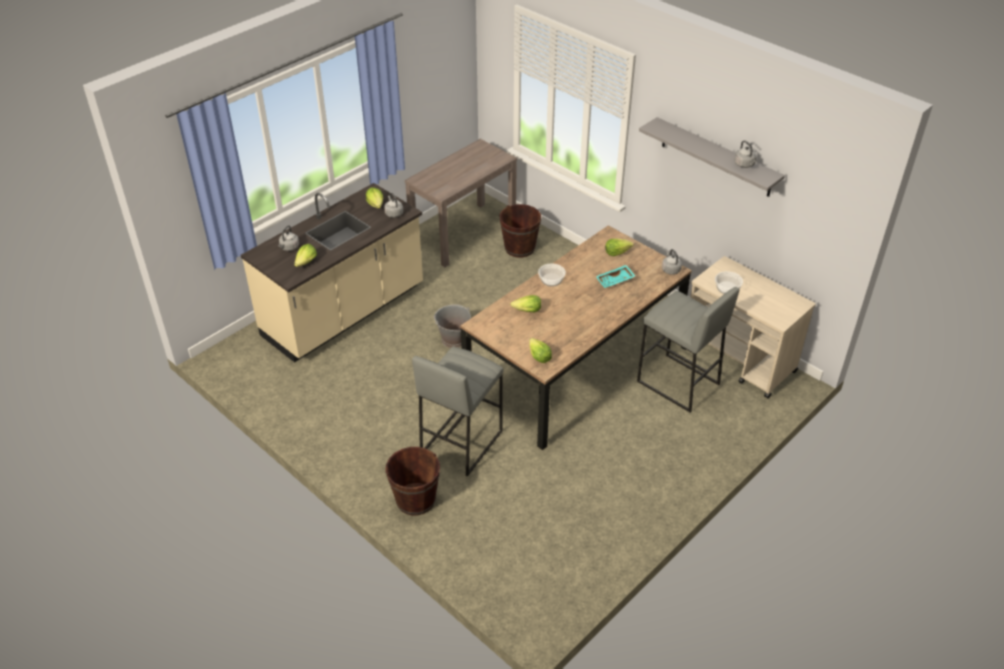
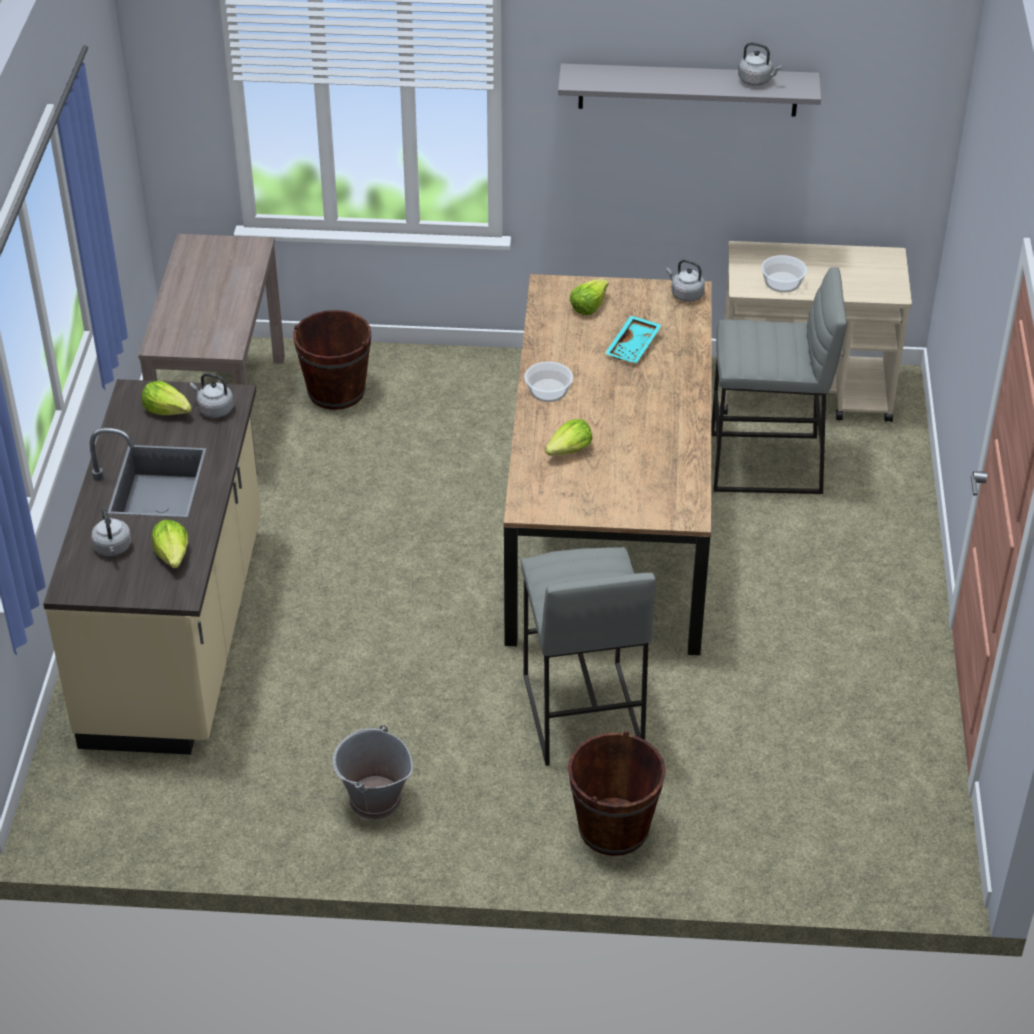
camera: 40 degrees left, 0 degrees up
grey bucket [434,304,471,348] -> grey bucket moved to [332,725,413,820]
lettuce [529,338,552,363] -> none

